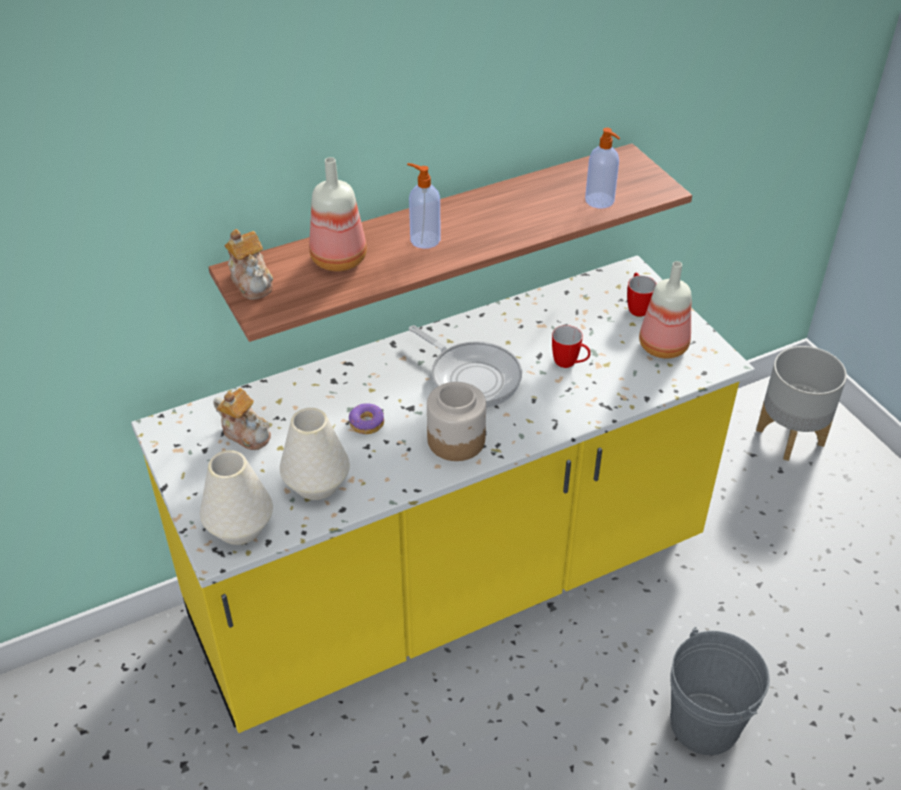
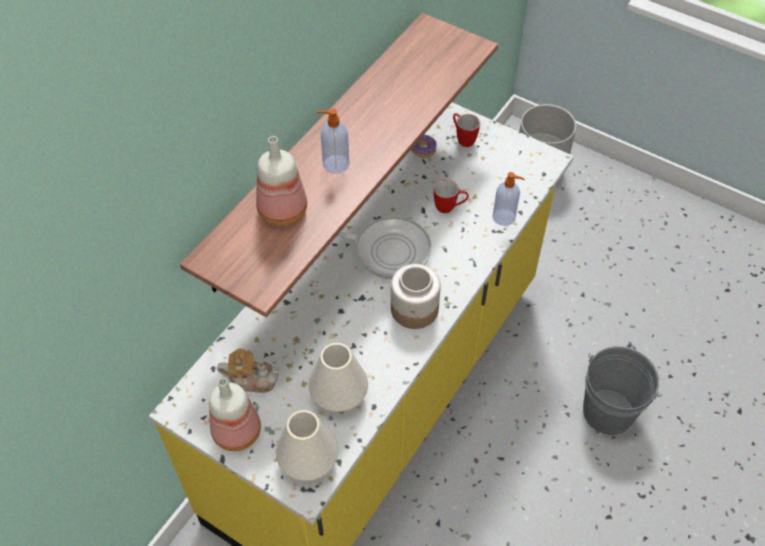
camera: 30 degrees left, 10 degrees up
teapot [225,229,273,300] -> none
donut [349,403,384,434] -> donut moved to [411,135,437,158]
soap dispenser [585,128,620,208] -> soap dispenser moved to [492,172,525,226]
bottle [639,261,691,359] -> bottle moved to [209,378,261,451]

